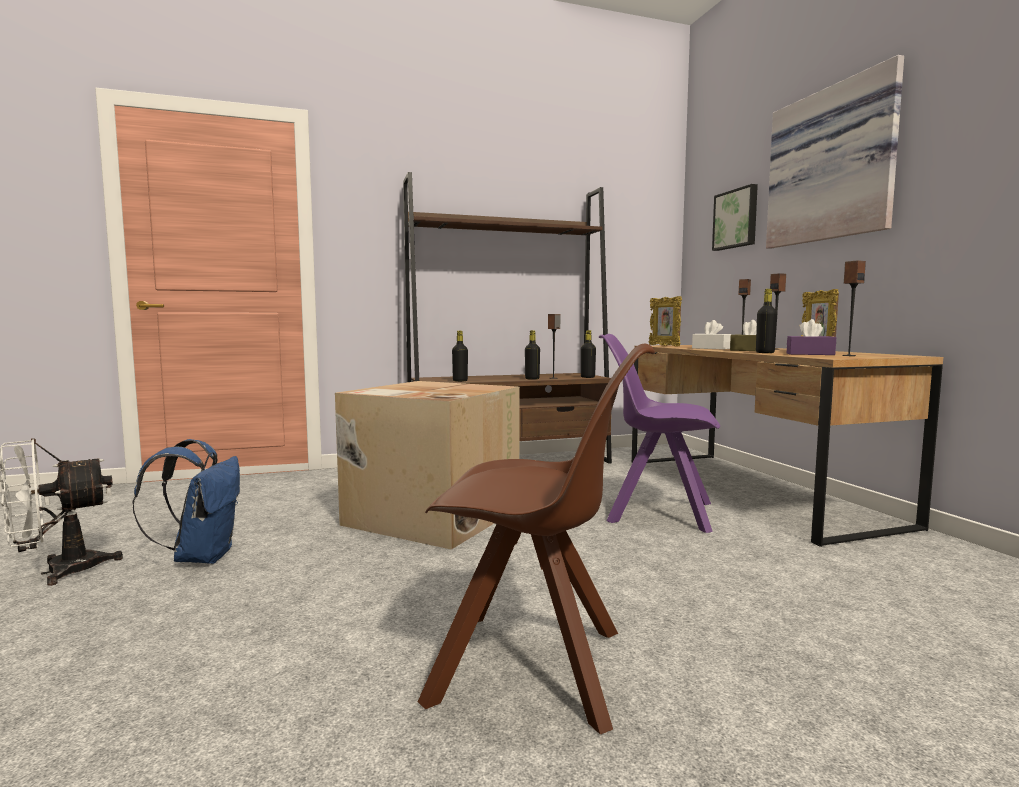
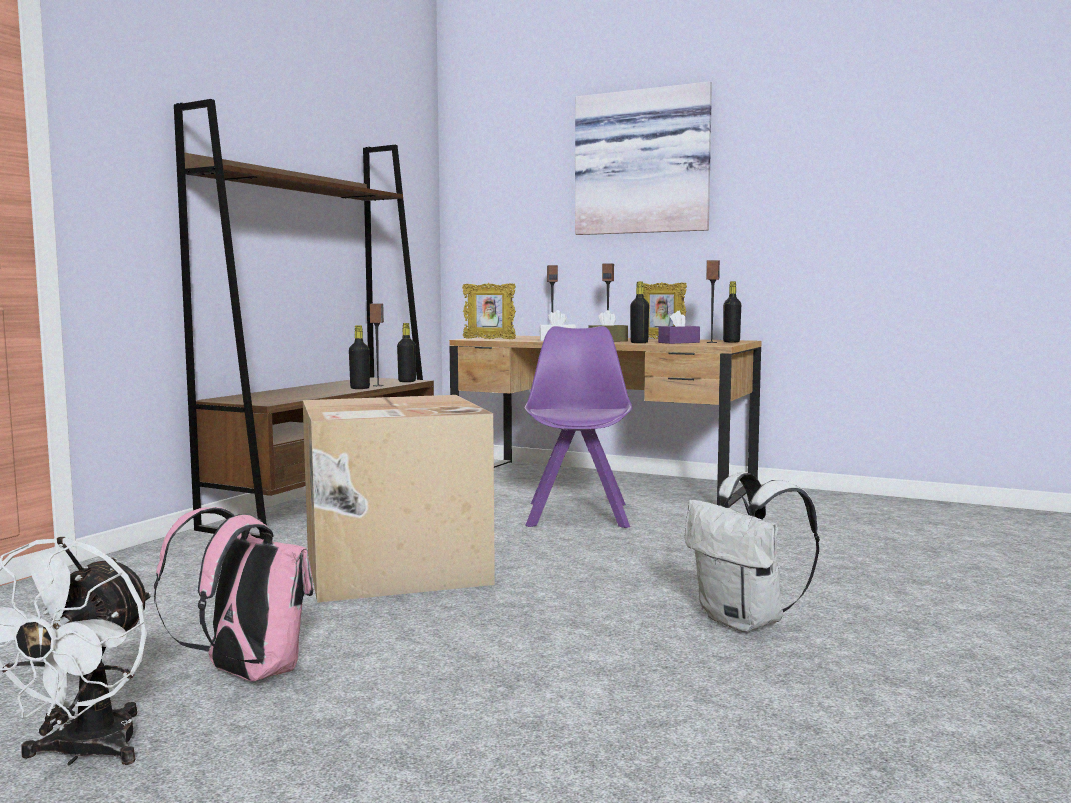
camera: 45 degrees left, 0 degrees up
blue backpack [133,439,240,564] -> pink backpack [154,507,313,681]
brown chair [418,344,655,734] -> white backpack [685,472,820,632]
black bottle [452,331,468,382] -> black bottle moved to [723,281,741,342]
purple chair [599,334,720,533] -> purple chair turned 120 degrees clockwise [524,326,633,528]
picture [712,184,758,251] -> none

